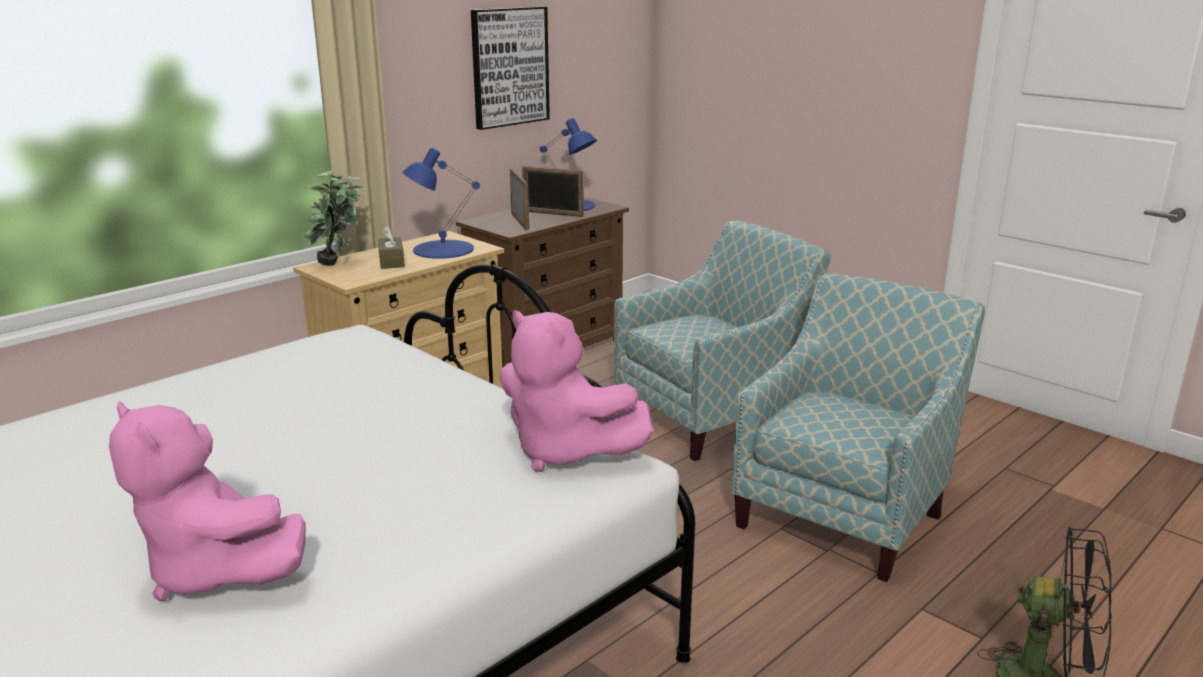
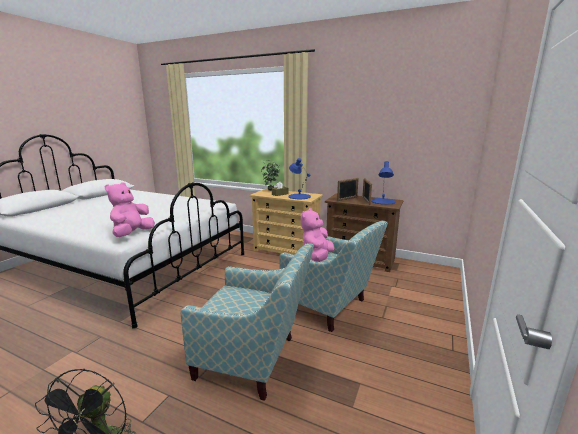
camera: 70 degrees right, 5 degrees down
pink plush toy [109,401,306,601] -> pink plush toy moved to [301,208,334,262]
picture [471,6,550,130] -> none

